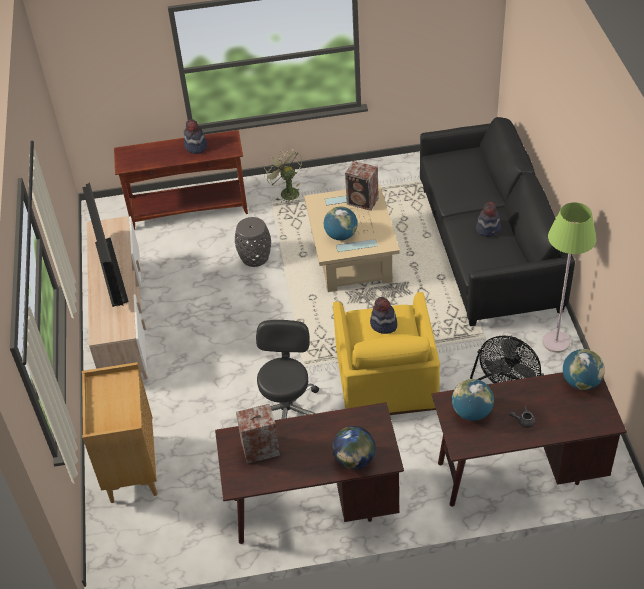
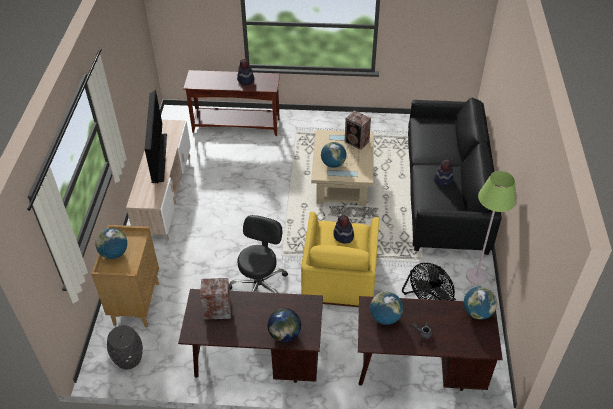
camera: 10 degrees right, 0 degrees up
grey stool [235,217,271,267] -> grey stool moved to [107,325,143,369]
green fan [264,148,302,203] -> none
none -> globe [95,228,127,259]

